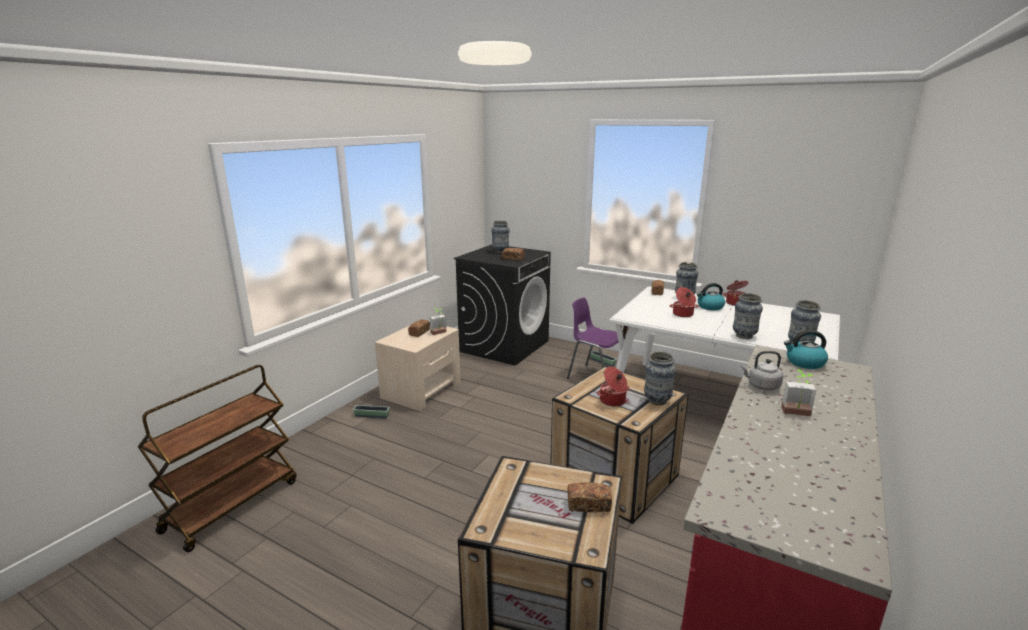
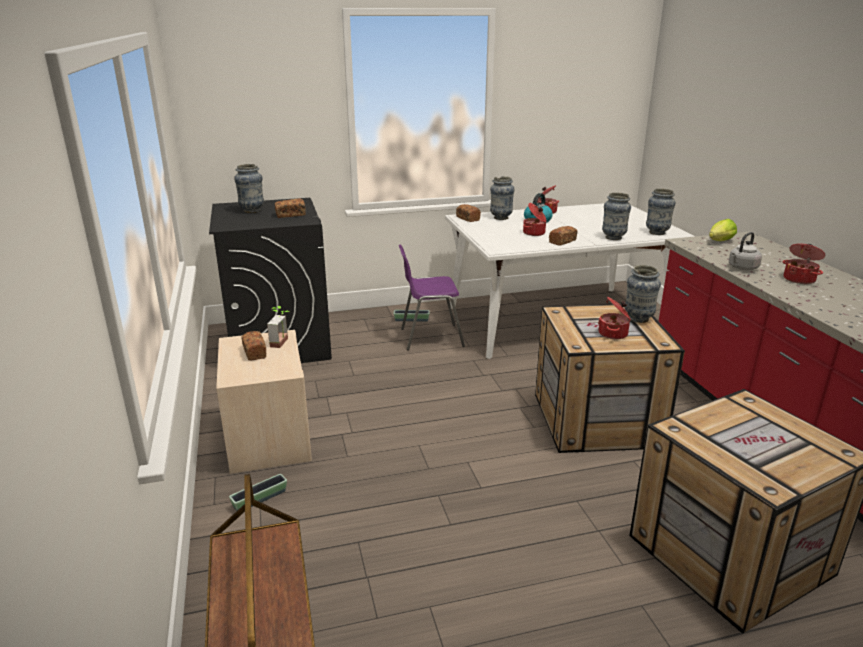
camera: 45 degrees left, 5 degrees up
bread [568,482,612,513] -> bread moved to [549,226,577,246]
potted plant [781,369,816,416] -> cooking pot [783,244,825,284]
kettle [784,330,828,369] -> lettuce [709,219,737,241]

